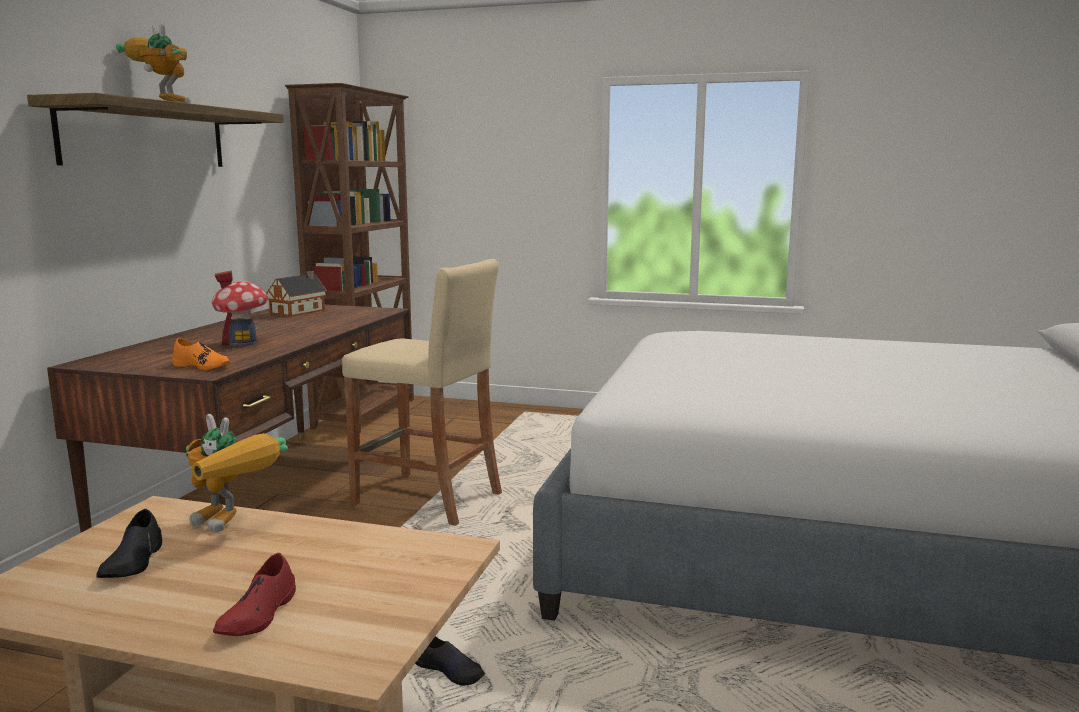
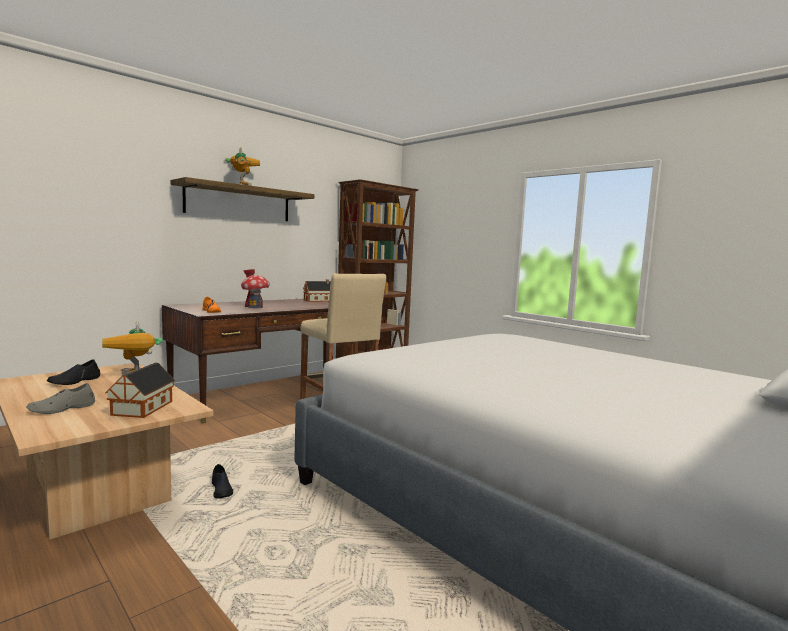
camera: 30 degrees right, 5 degrees down
red shoe [213,553,296,636] -> grey shoe [26,383,95,414]
none -> toy house [105,363,175,418]

